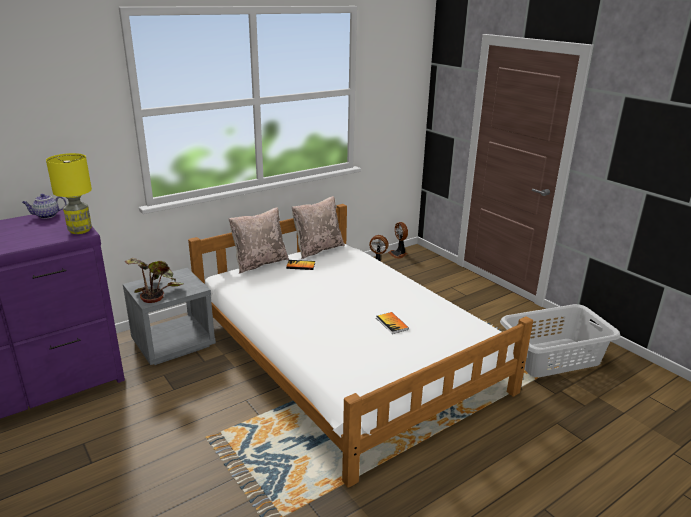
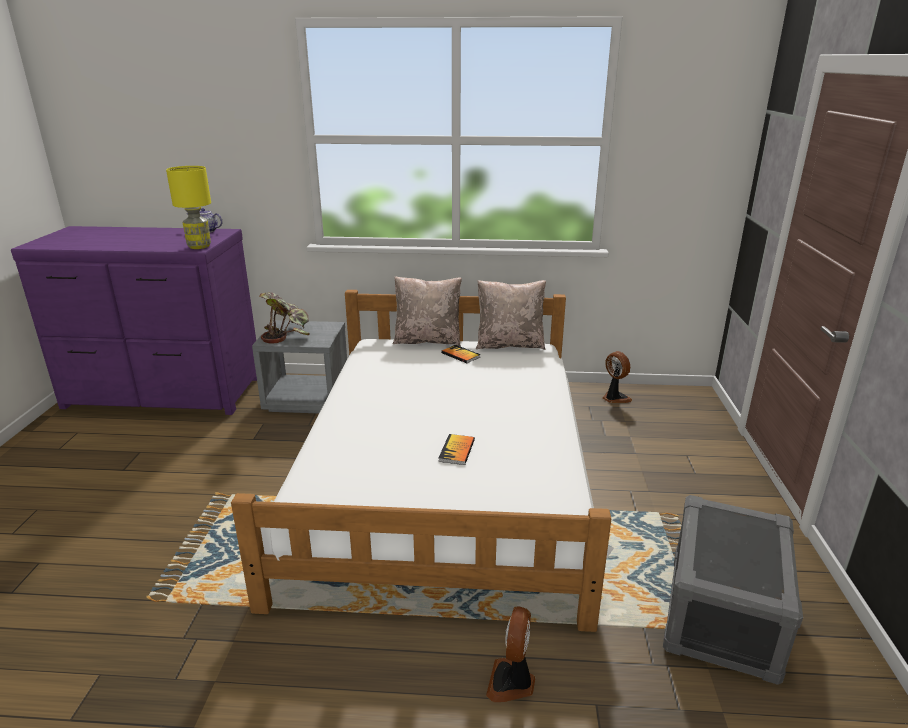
camera: 40 degrees right, 0 degrees up
fan [388,222,408,259] -> fan moved to [486,607,535,702]
grey laundry basket [500,304,620,377] -> grey storage box [663,495,803,685]

